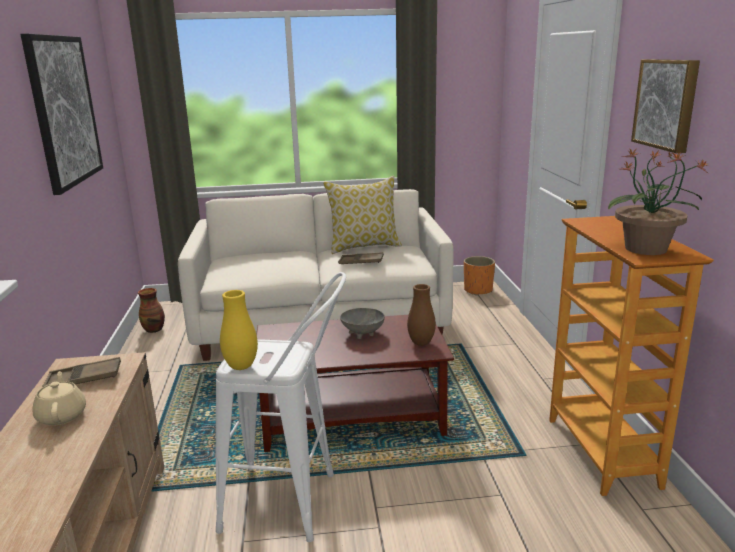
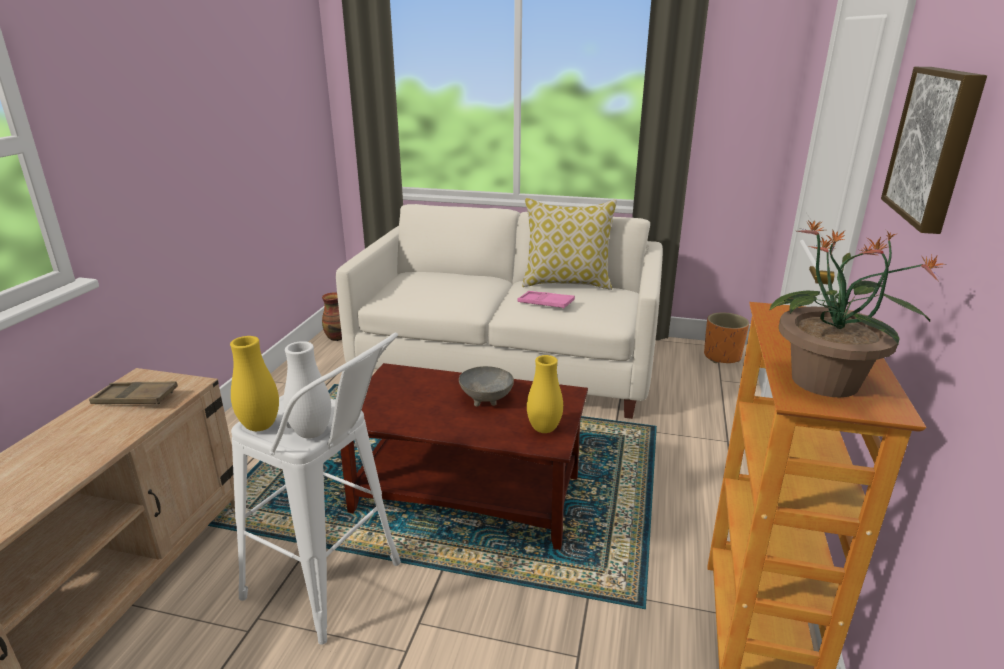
camera: 20 degrees right, 5 degrees up
picture [20,34,103,195] -> none
beige teapot [33,371,86,426] -> none
brown tray [338,252,384,264] -> pink tray [518,291,575,309]
brown vase [407,284,436,346] -> yellow vase [527,355,563,433]
none -> white vase [284,341,331,439]

